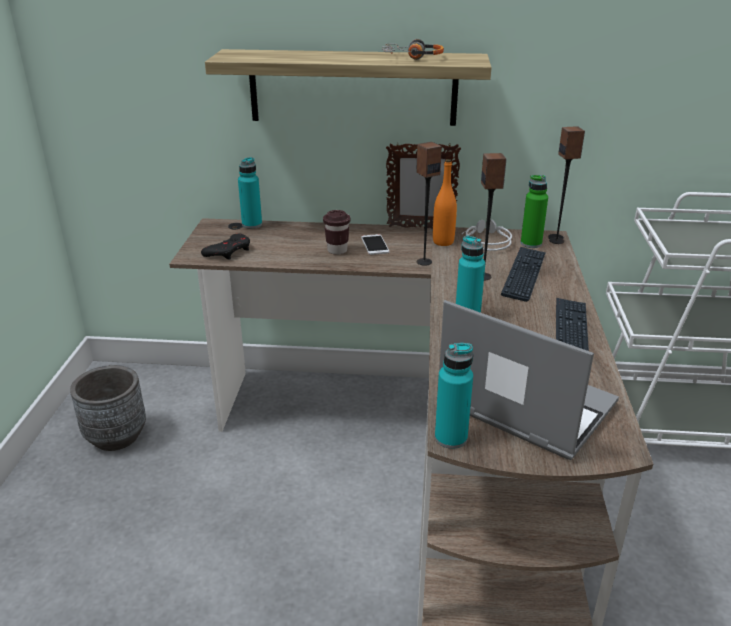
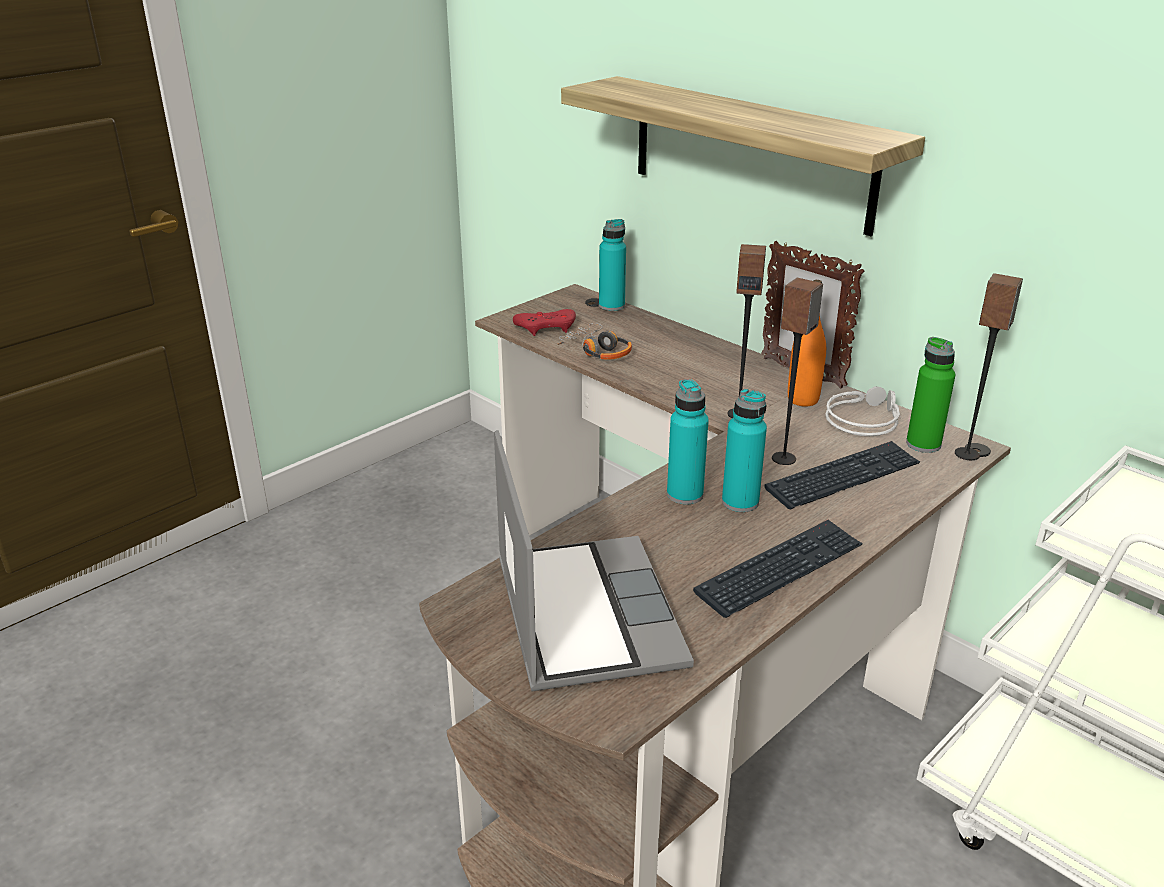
camera: 40 degrees right, 0 degrees up
grey planter [70,365,146,451] -> none
black game controller [201,233,250,260] -> red game controller [513,309,576,336]
brown cup [323,210,350,255] -> none
phone [361,234,389,255] -> none
headphones [382,39,444,60] -> headphones moved to [557,323,632,360]
turquoise bottle [435,343,473,449] -> turquoise bottle moved to [722,389,767,512]

